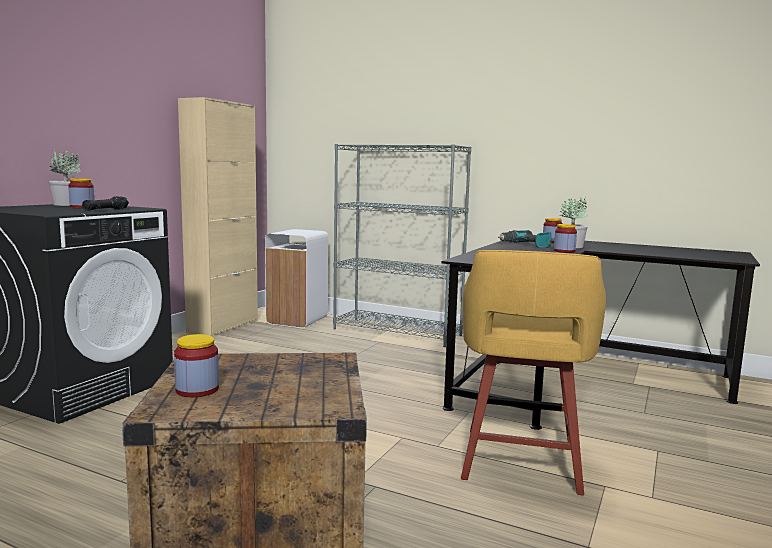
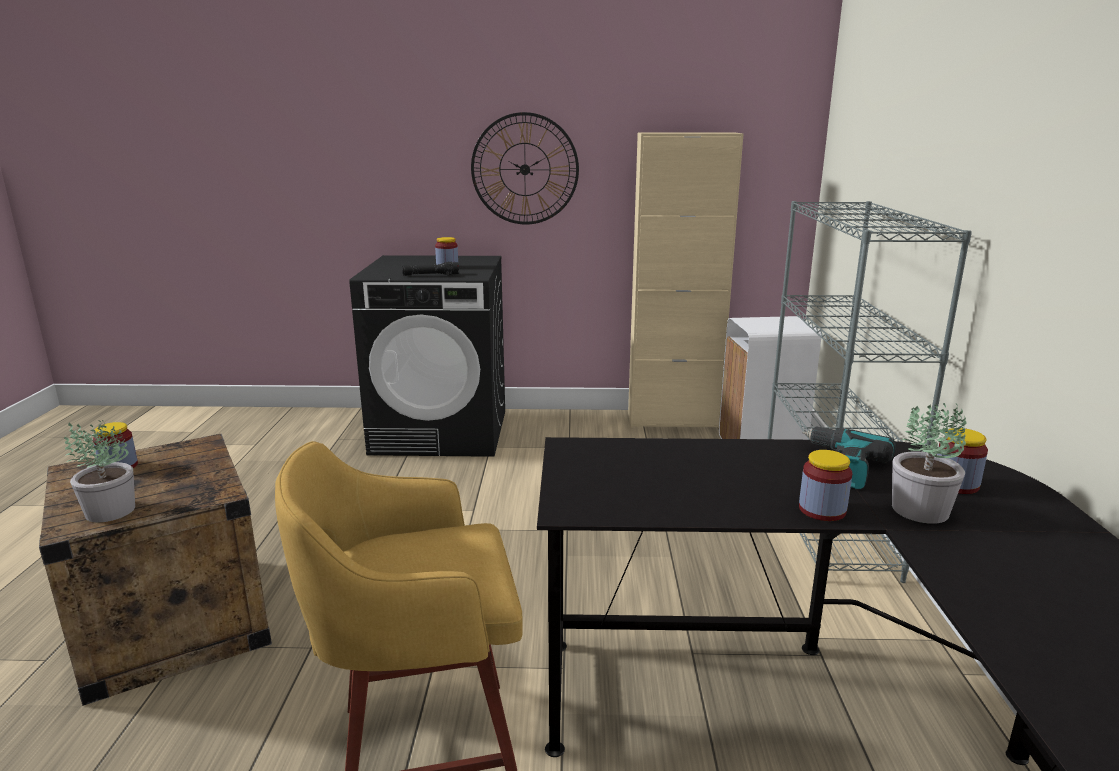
camera: 65 degrees right, 10 degrees up
potted plant [49,150,80,206] -> potted plant moved to [64,420,135,522]
none -> wall clock [471,112,579,225]

